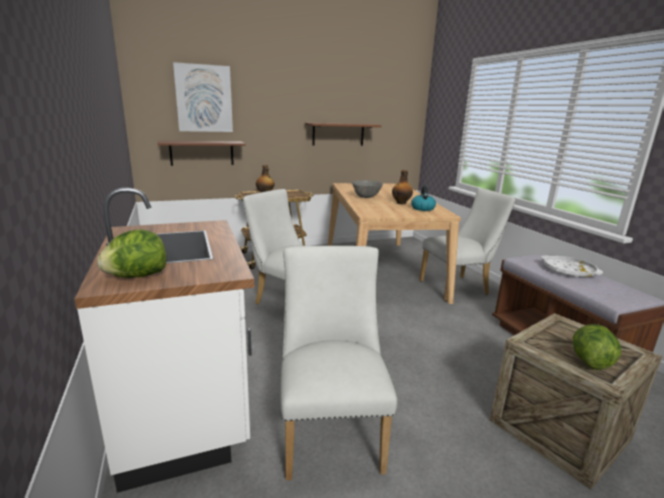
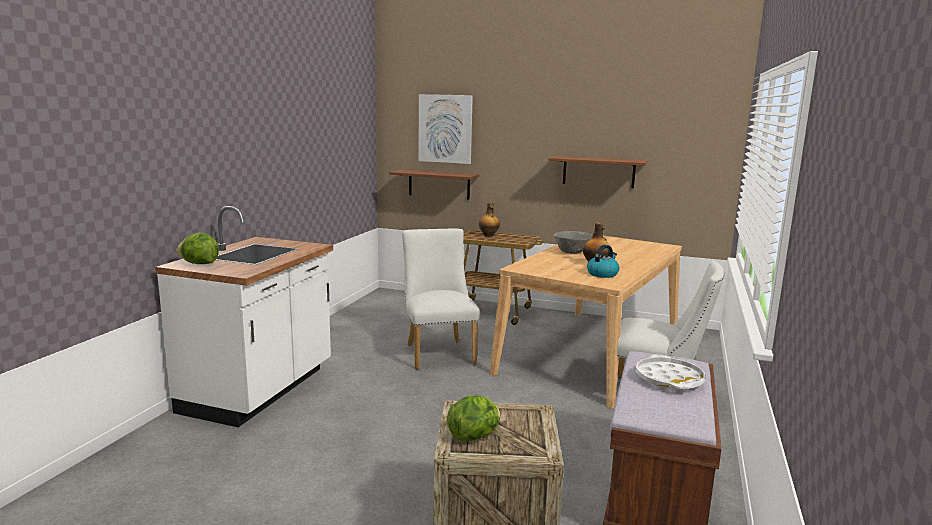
camera: 40 degrees right, 5 degrees down
white chair [280,246,397,480] -> none

